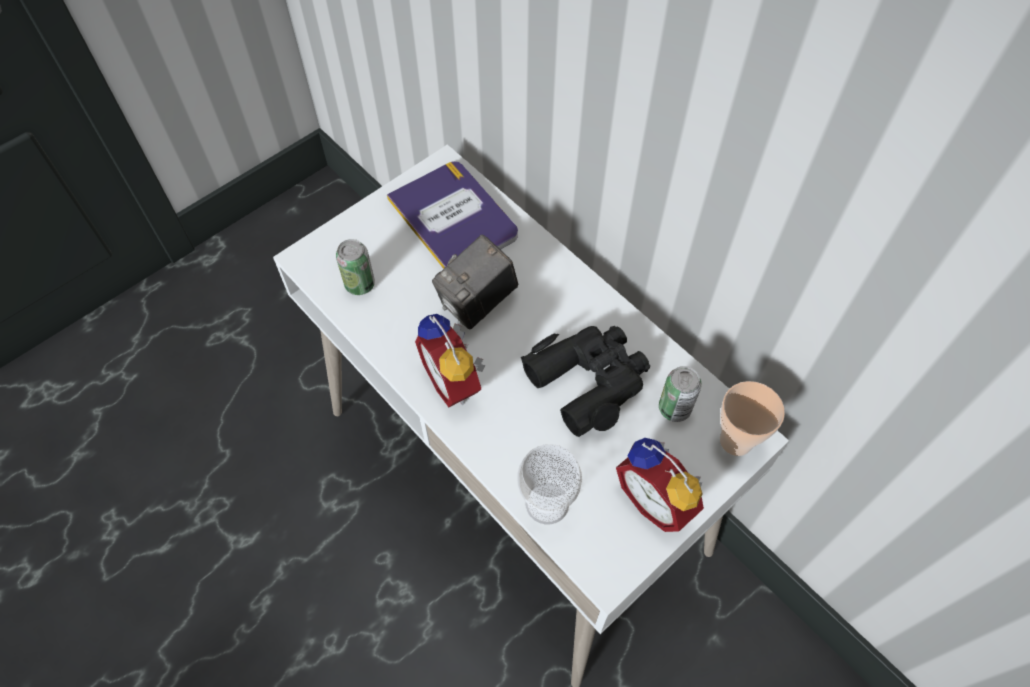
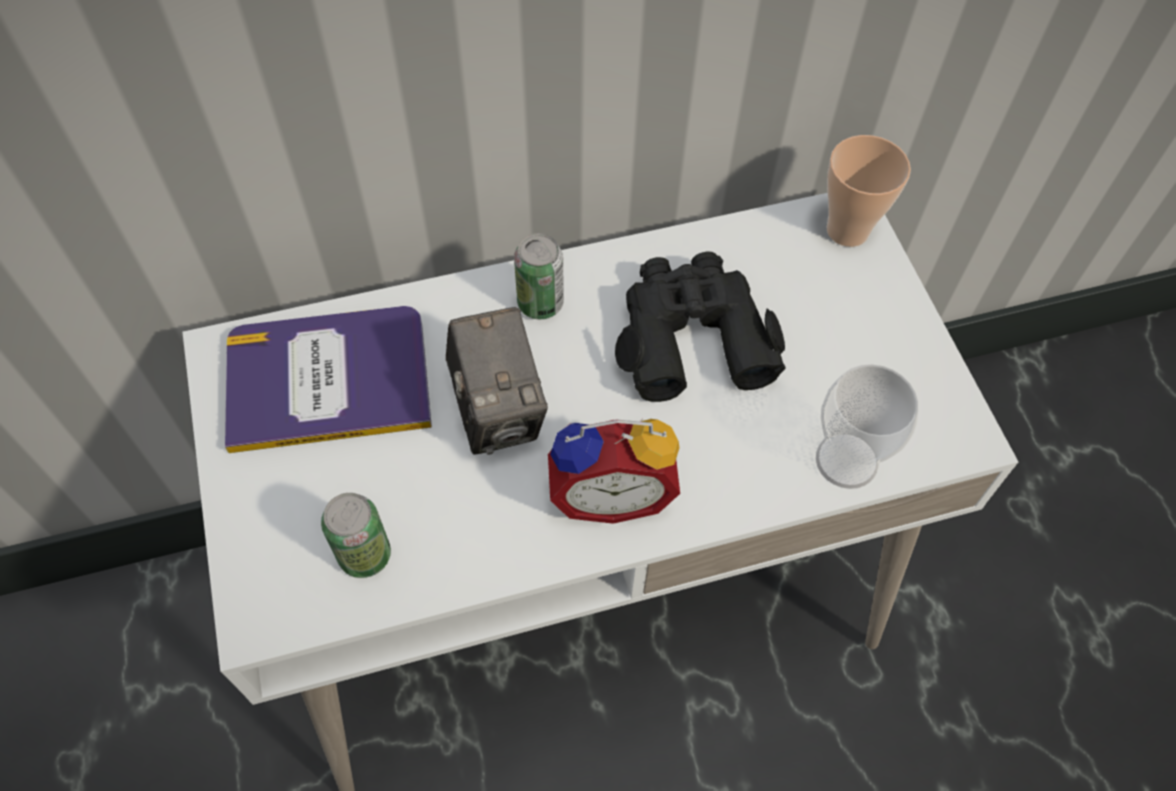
camera: 65 degrees left, 0 degrees up
alarm clock [616,438,704,532] -> none
can [659,366,702,422] -> can moved to [514,233,564,319]

